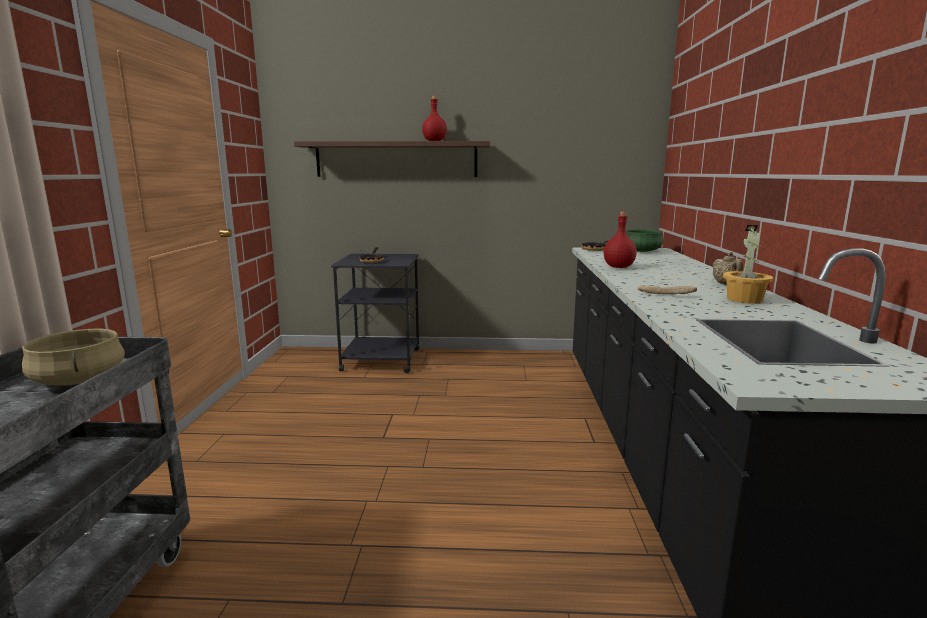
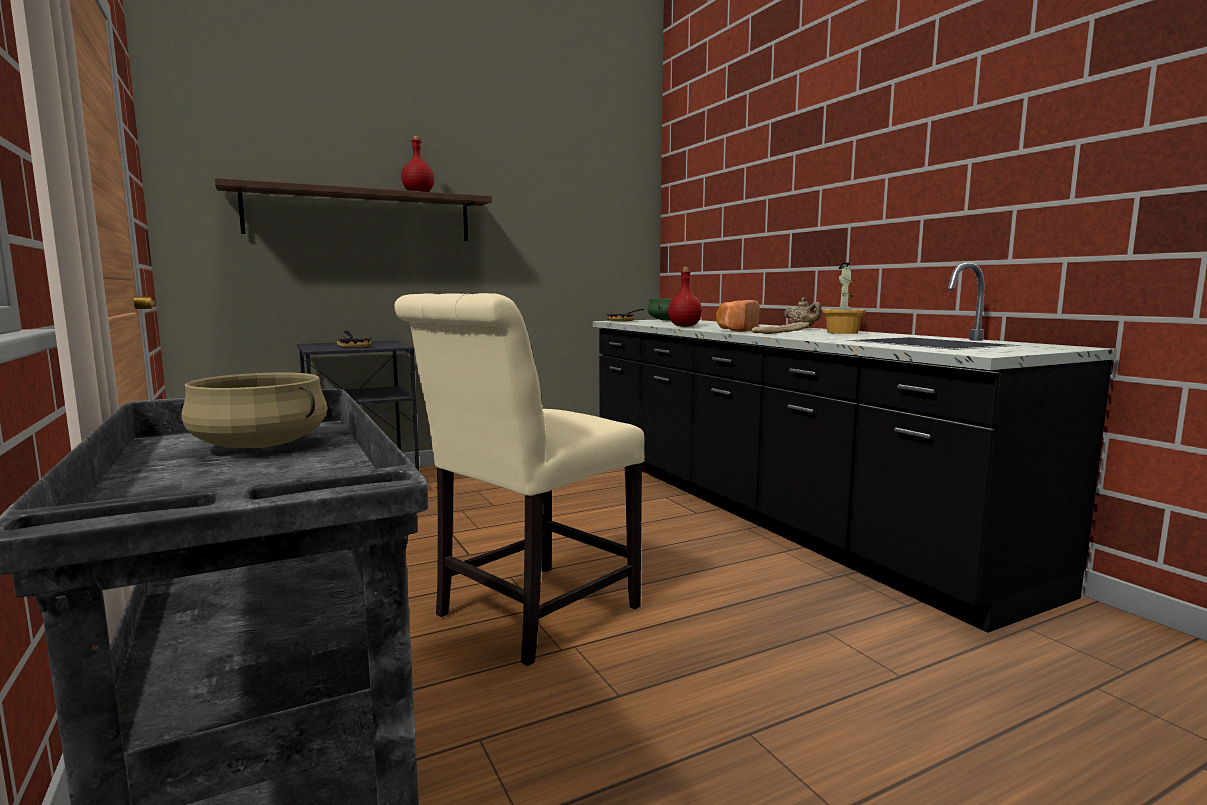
camera: 30 degrees left, 5 degrees down
none -> beige chair [394,293,645,666]
none -> bread [716,300,760,332]

